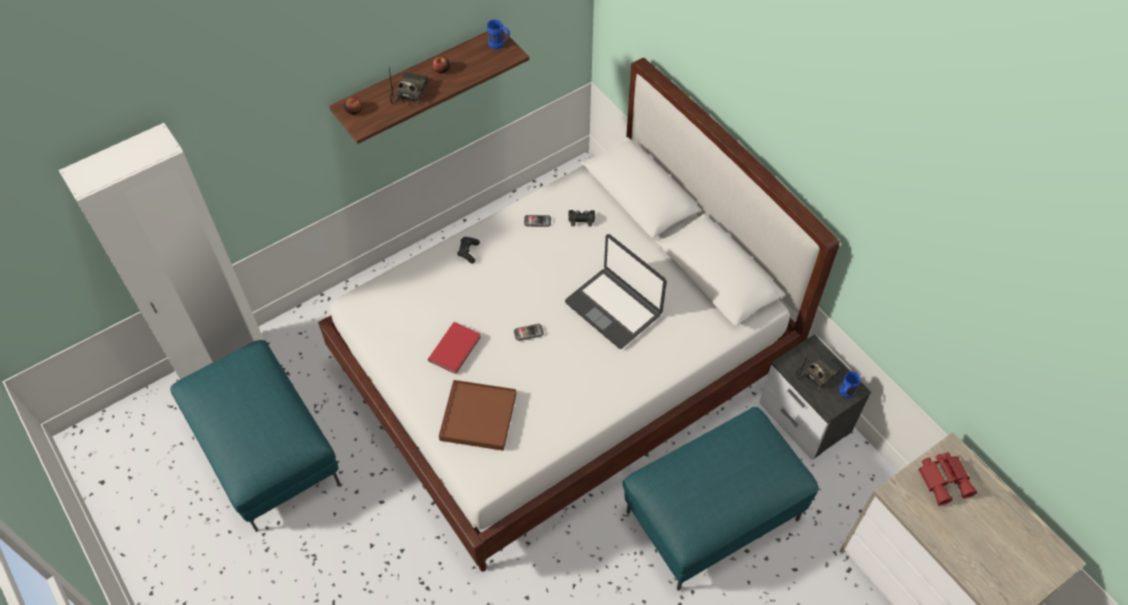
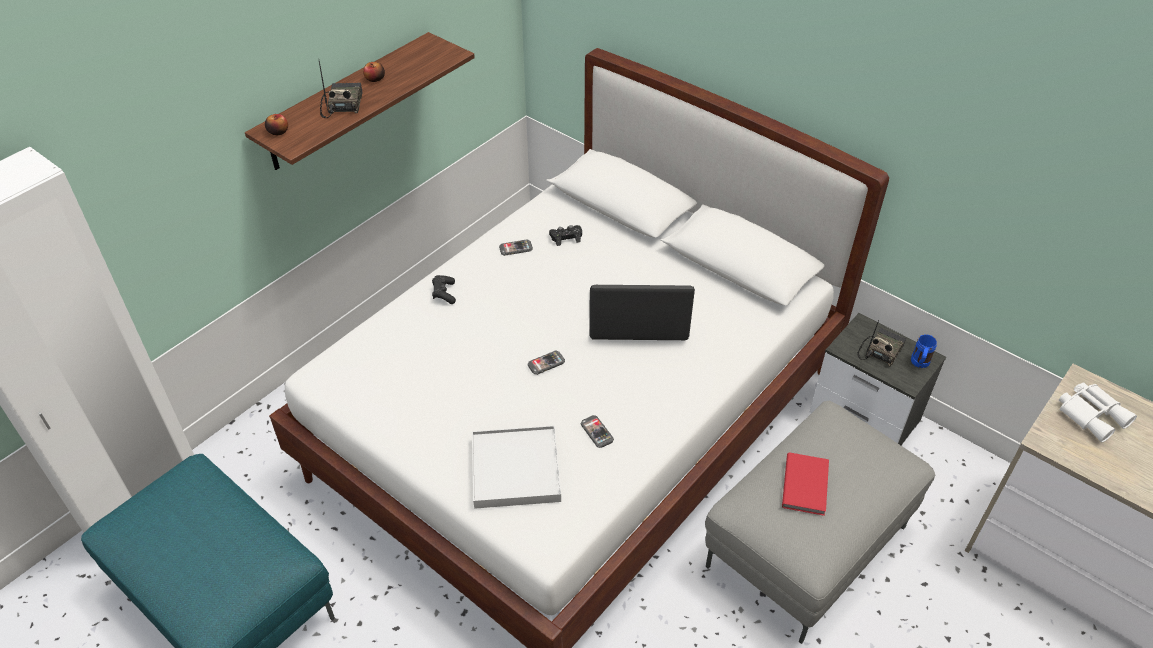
camera: 15 degrees left, 10 degrees down
red book [428,322,481,374] -> red book moved to [782,452,829,516]
brown tray [439,380,516,451] -> white tray [472,425,561,509]
blue mug [487,19,510,49] -> none
laptop [565,234,667,349] -> laptop turned 150 degrees clockwise [589,285,695,340]
turquoise ottoman [623,407,819,591] -> grey ottoman [705,401,936,644]
red binoculars [919,452,977,506] -> white binoculars [1059,382,1137,443]
none -> phone [580,415,614,448]

